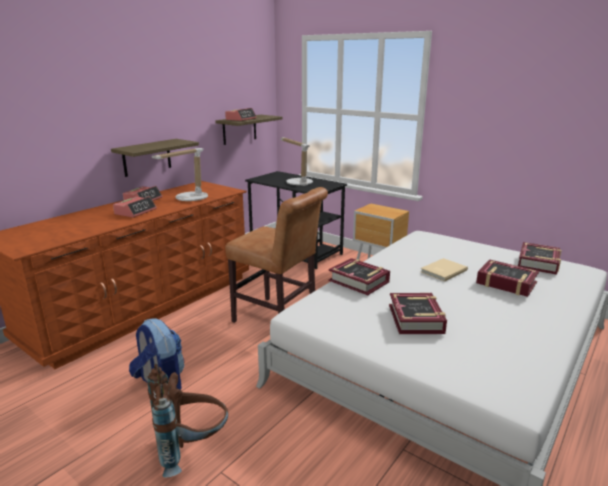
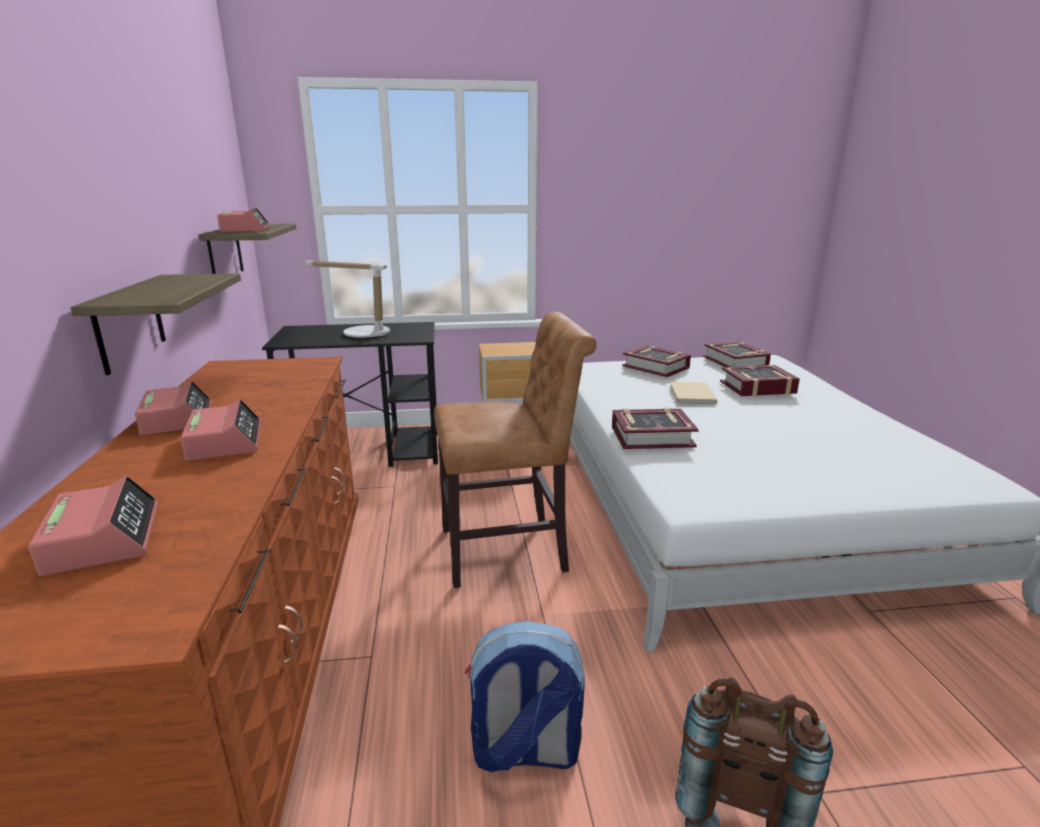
camera: 45 degrees left, 0 degrees up
table lamp [151,148,208,201] -> none
book [389,293,447,334] -> book moved to [622,345,691,377]
none -> alarm clock [28,476,158,576]

